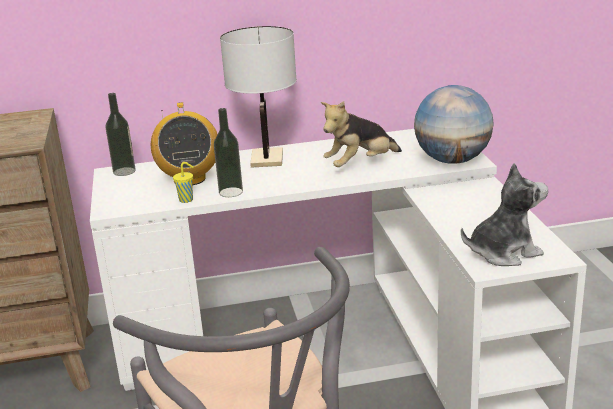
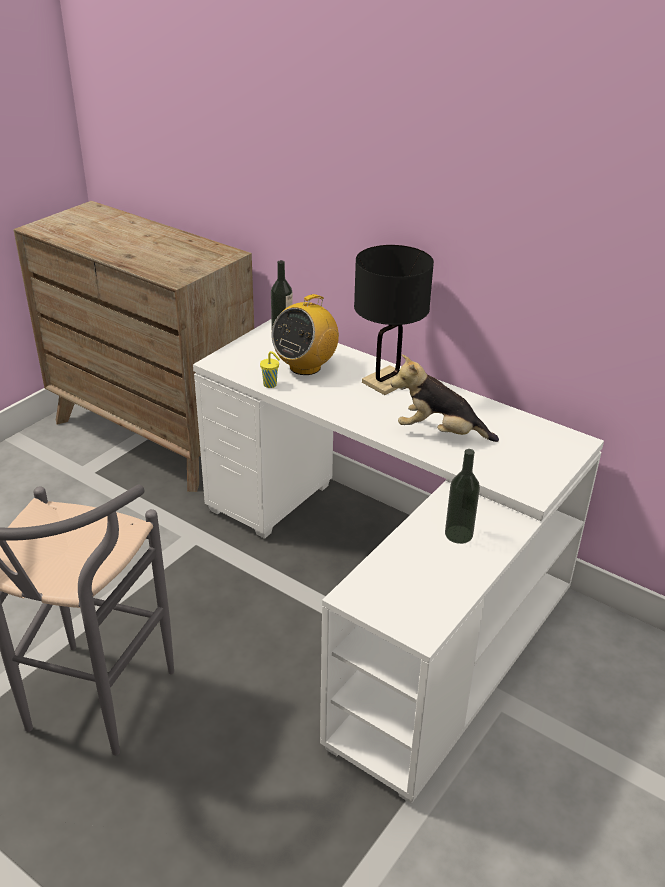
camera: 45 degrees right, 10 degrees up
bottle [214,108,243,197] -> bottle moved to [445,449,480,544]
white table lamp [220,26,297,168] -> black table lamp [354,245,434,395]
globe [414,85,494,164] -> none
plush toy [461,163,548,266] -> none

